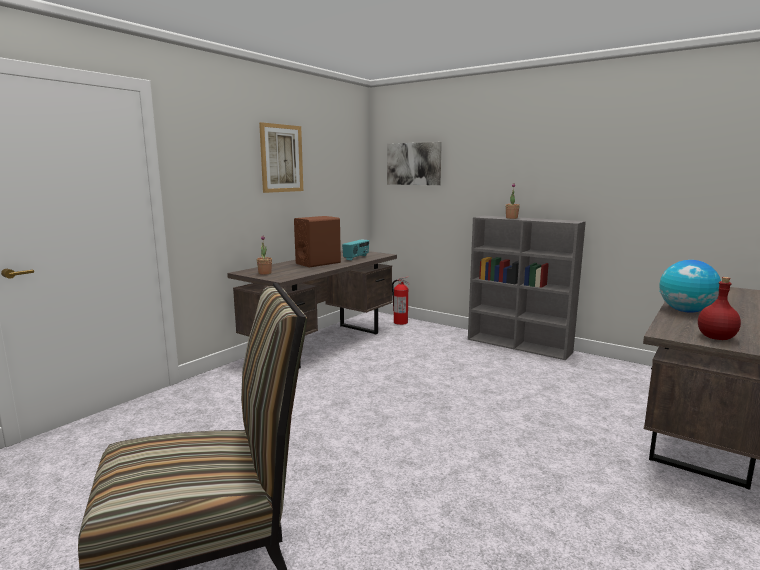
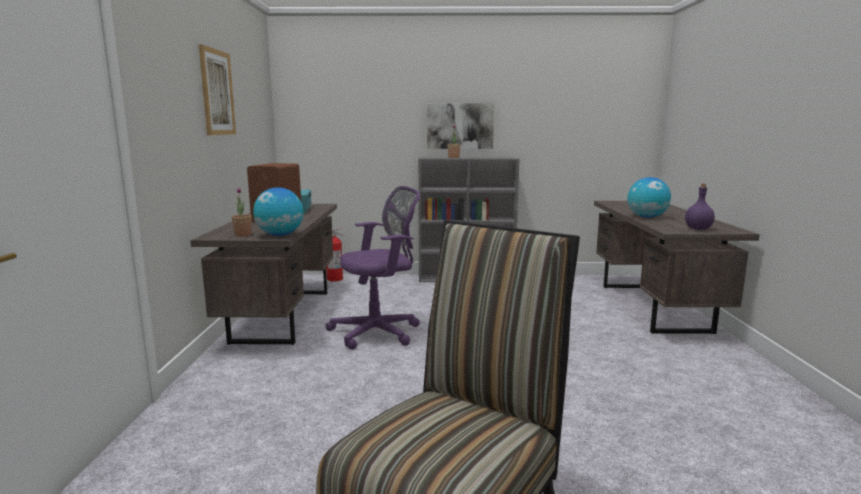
camera: 35 degrees left, 0 degrees up
picture [387,142,442,185] -> picture moved to [427,104,494,149]
red bottle [698,277,741,340] -> purple bottle [685,184,715,230]
none -> globe [253,187,303,236]
none -> purple office chair [325,186,420,350]

